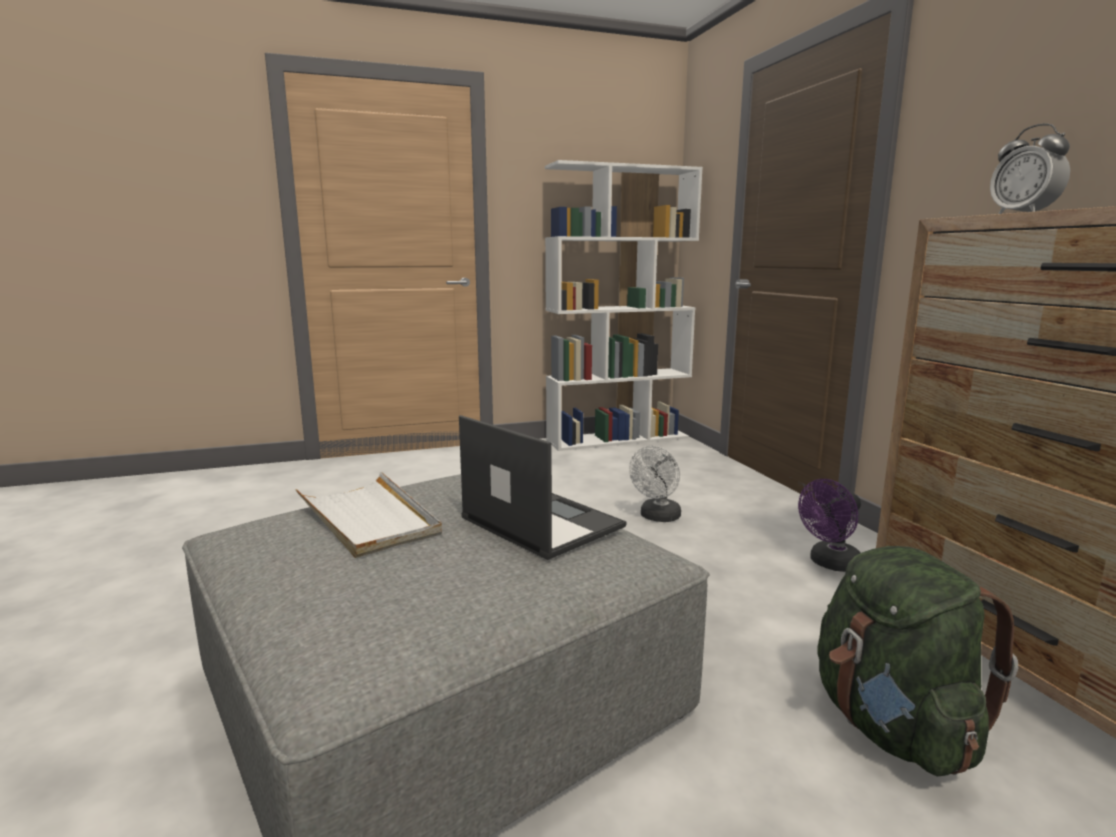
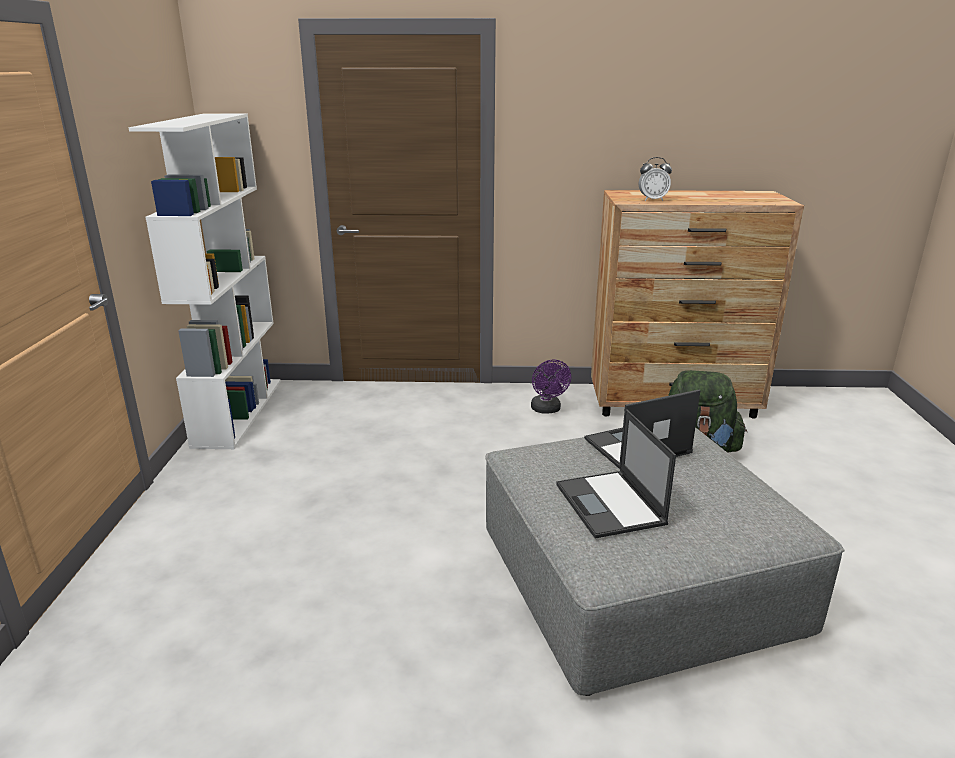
camera: 70 degrees left, 10 degrees up
white tray [295,472,442,558] -> laptop [556,409,676,539]
white fan [629,446,681,522] -> none

